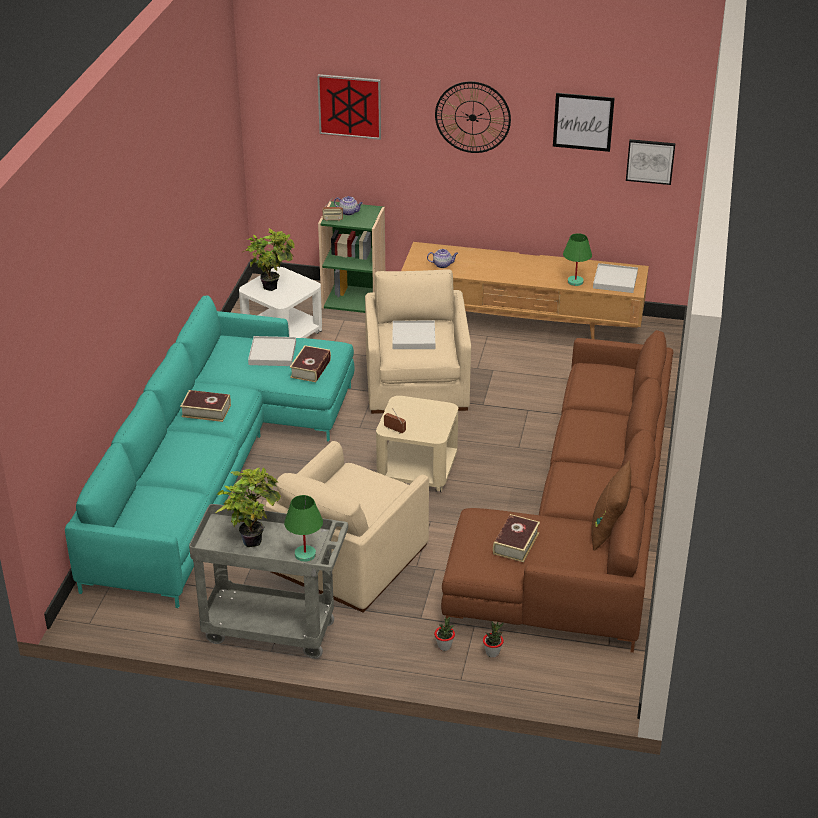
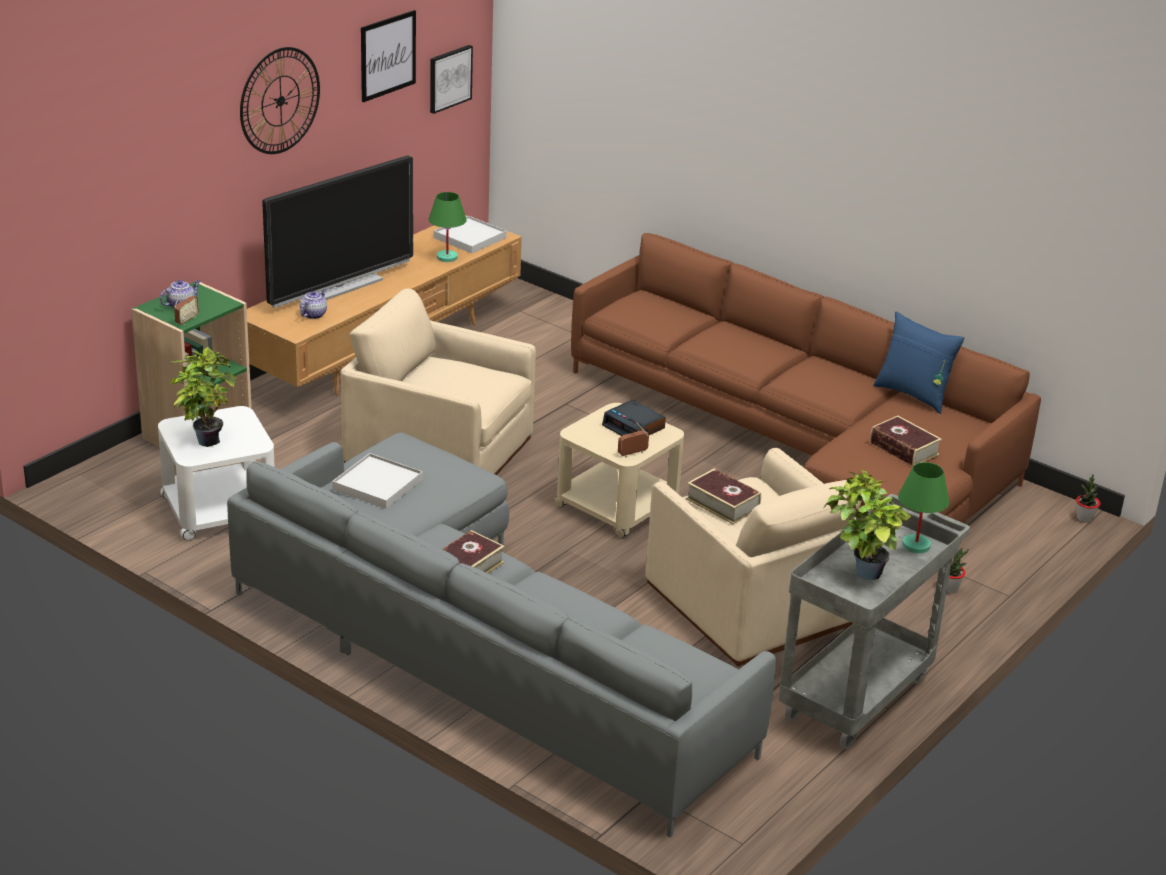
camera: 65 degrees left, 5 degrees down
turquoise sofa [65,295,355,608] -> grey sofa [227,432,776,838]
book [290,345,331,382] -> book moved to [686,468,761,524]
picture [317,74,381,140] -> none
white tray [392,321,435,349] -> none
potted plant [483,622,504,658] -> potted plant moved to [1076,474,1100,523]
brown pillow [591,461,631,551] -> blue pillow [873,311,964,414]
none -> television [262,155,413,308]
none -> alarm clock [602,400,666,436]

